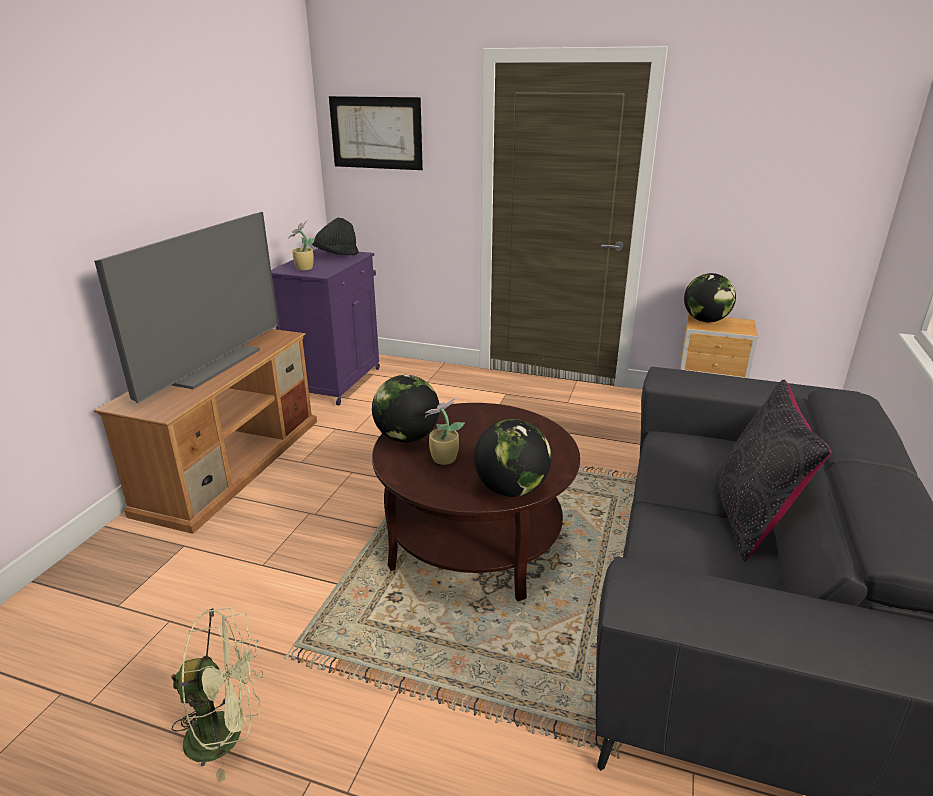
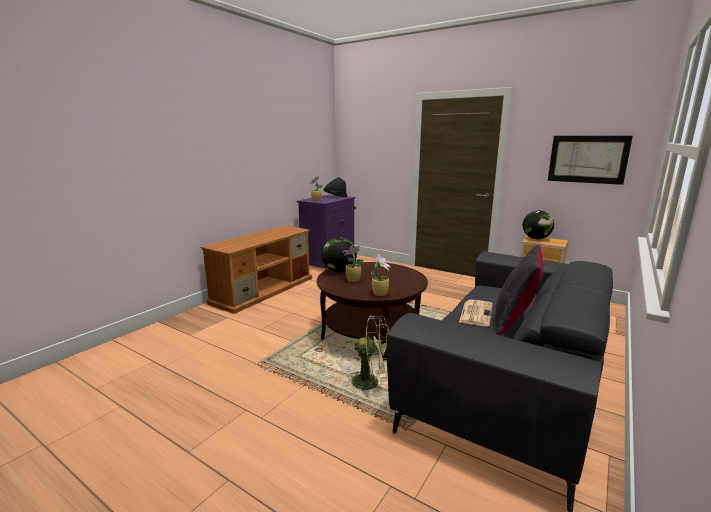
camera: 15 degrees right, 10 degrees down
television [94,212,279,403] -> none
green fan [171,607,264,783] -> green fan moved to [348,316,389,391]
picture [329,96,423,170] -> picture moved to [548,136,633,185]
globe [474,419,551,497] -> potted plant [371,253,391,296]
none -> newspaper [459,299,493,326]

